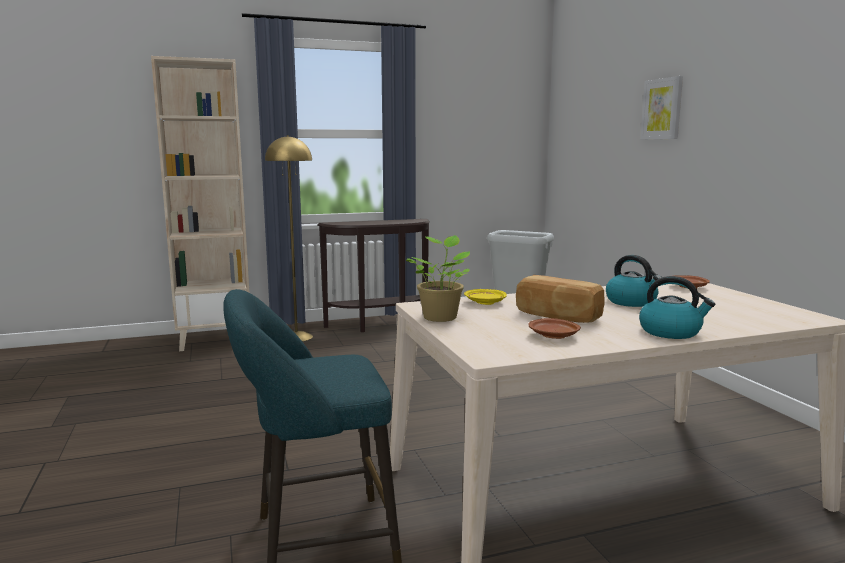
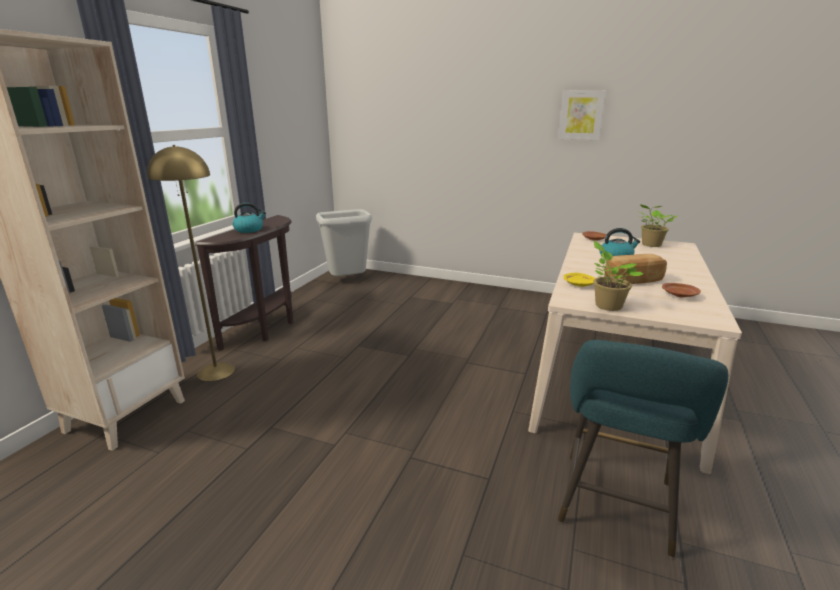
camera: 50 degrees left, 10 degrees up
kettle [639,276,715,339] -> kettle moved to [233,203,266,233]
picture [641,76,683,140] -> picture moved to [558,90,606,140]
none -> potted plant [638,205,677,247]

